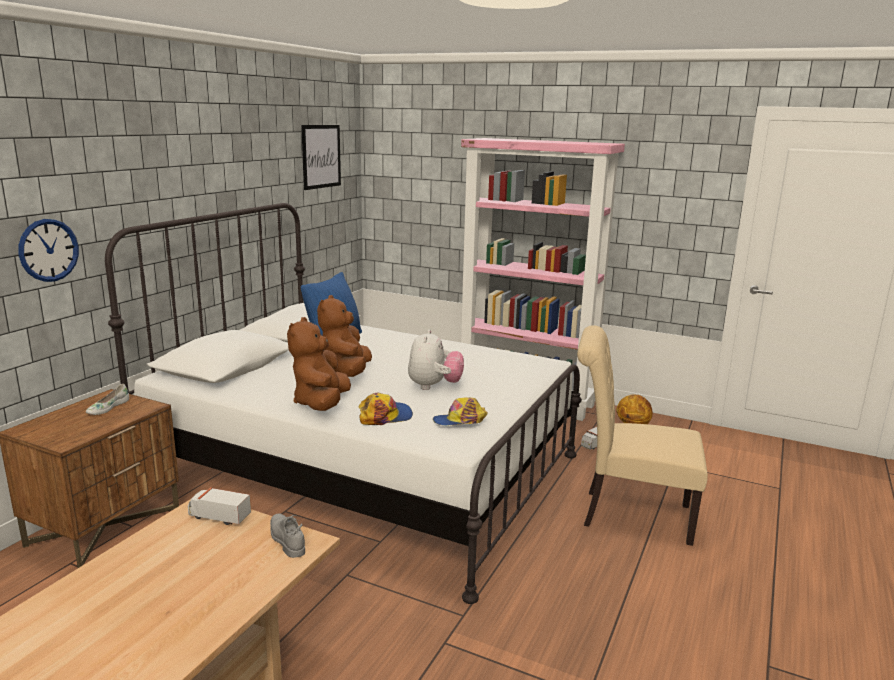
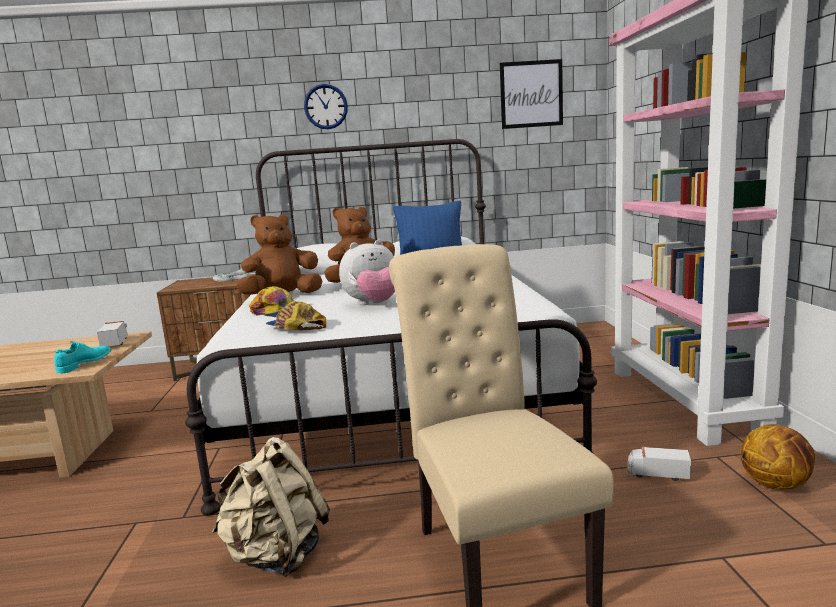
camera: 60 degrees right, 5 degrees down
wall clock [18,219,79,282] -> wall clock moved to [304,84,348,129]
grey shoe [270,513,305,558] -> turquoise shoe [54,341,112,373]
none -> beige backpack [212,437,330,577]

